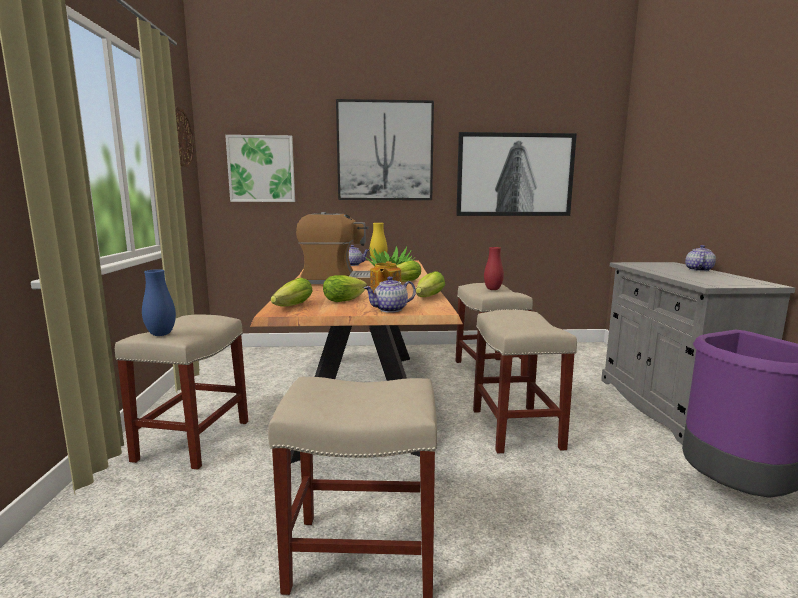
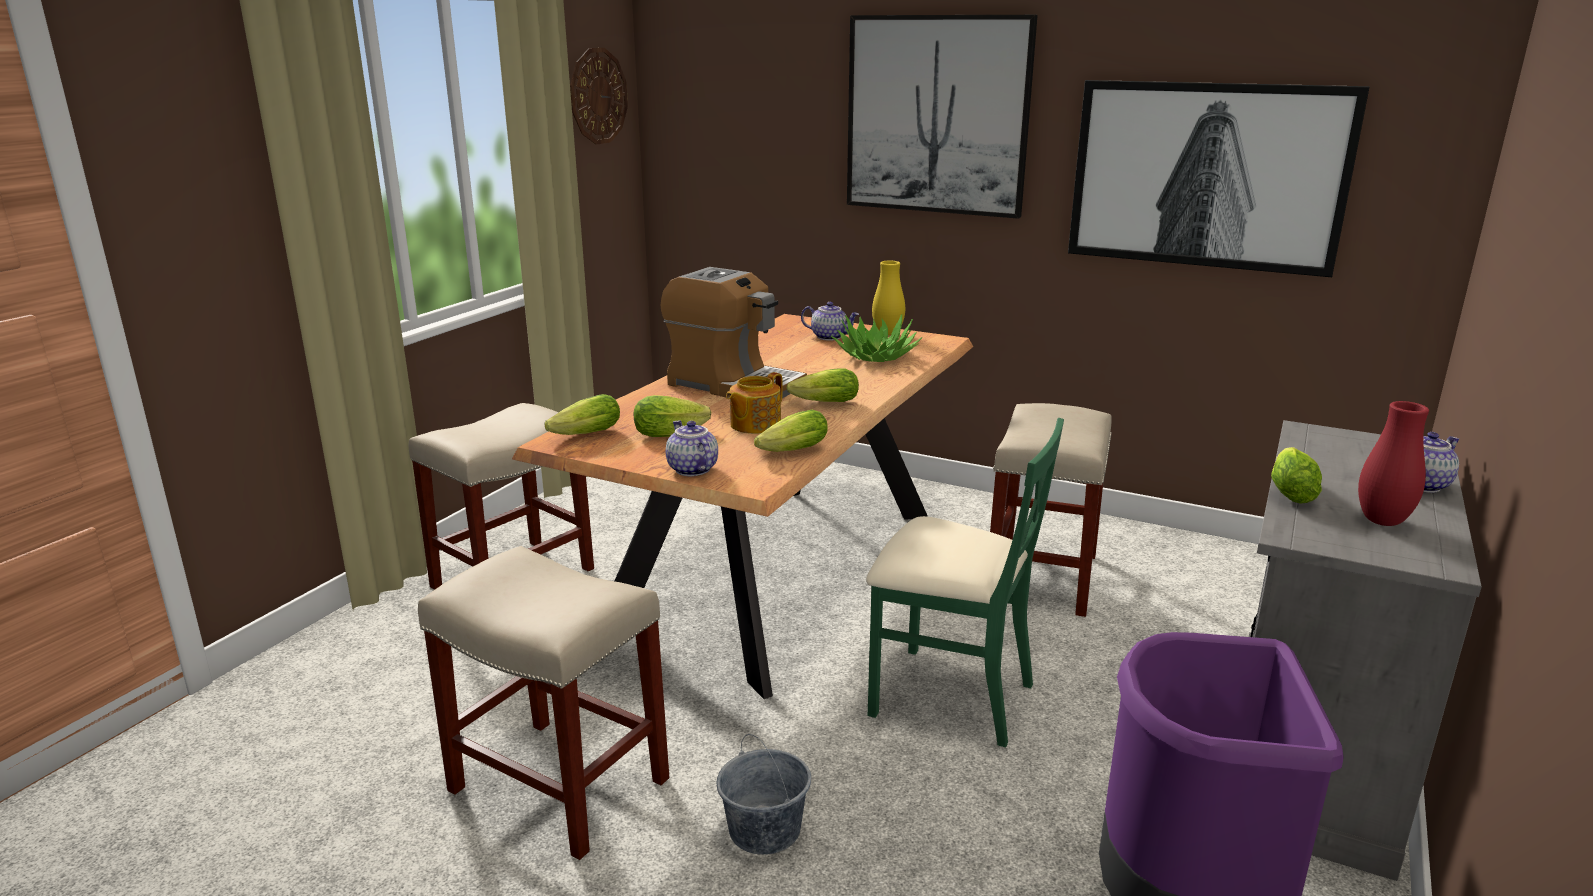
camera: 30 degrees right, 10 degrees up
blue vase [142,269,176,336] -> none
picture [225,135,295,202] -> none
teapot [364,276,416,313] -> teapot turned 60 degrees clockwise [666,420,718,476]
beige stool [473,310,577,453] -> green chair [866,418,1064,747]
red vase [484,247,504,290] -> red vase moved to [1358,401,1429,526]
none -> grey bucket [717,734,811,855]
none -> lettuce [1271,447,1322,504]

